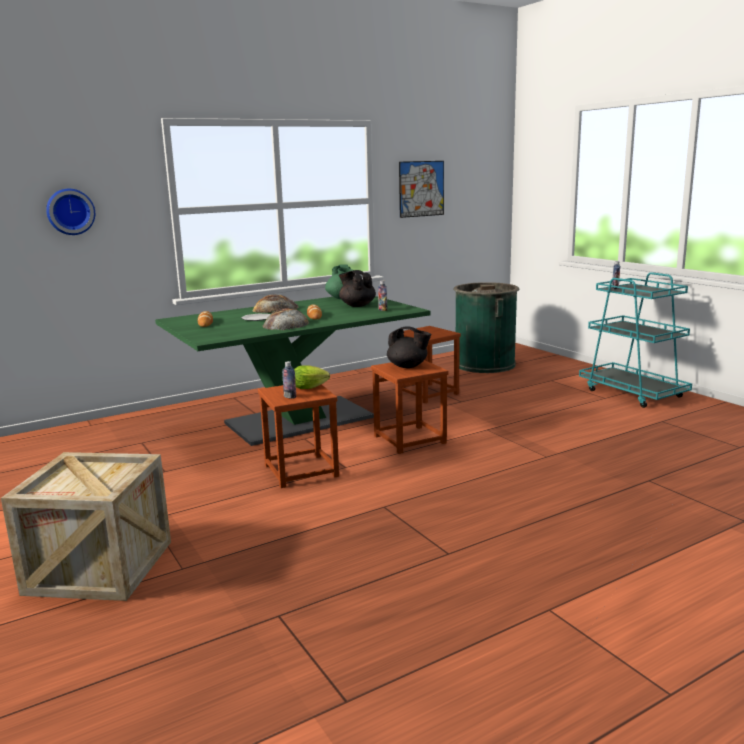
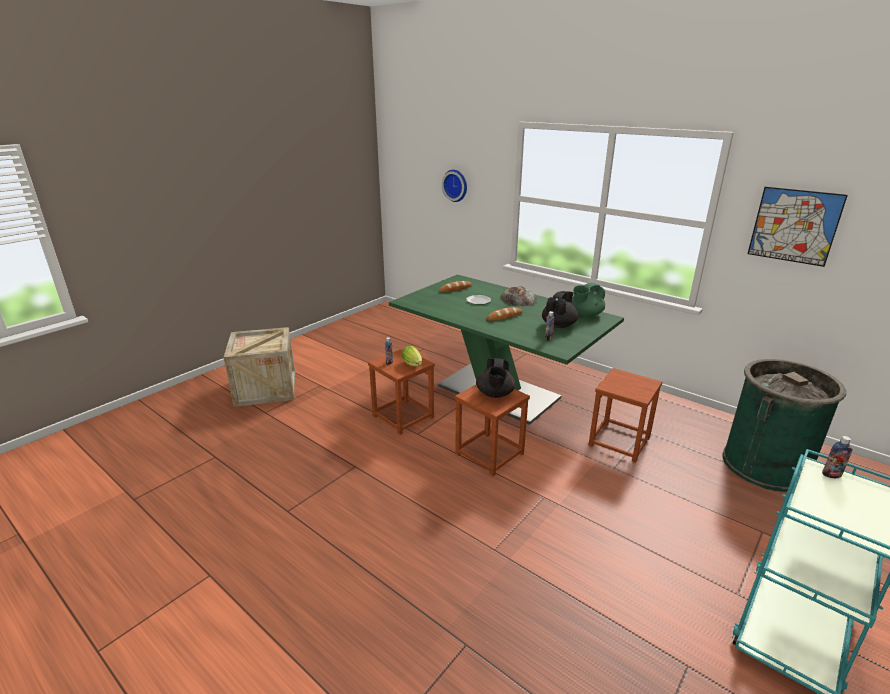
camera: 70 degrees right, 10 degrees up
bread [263,308,309,330] -> none

